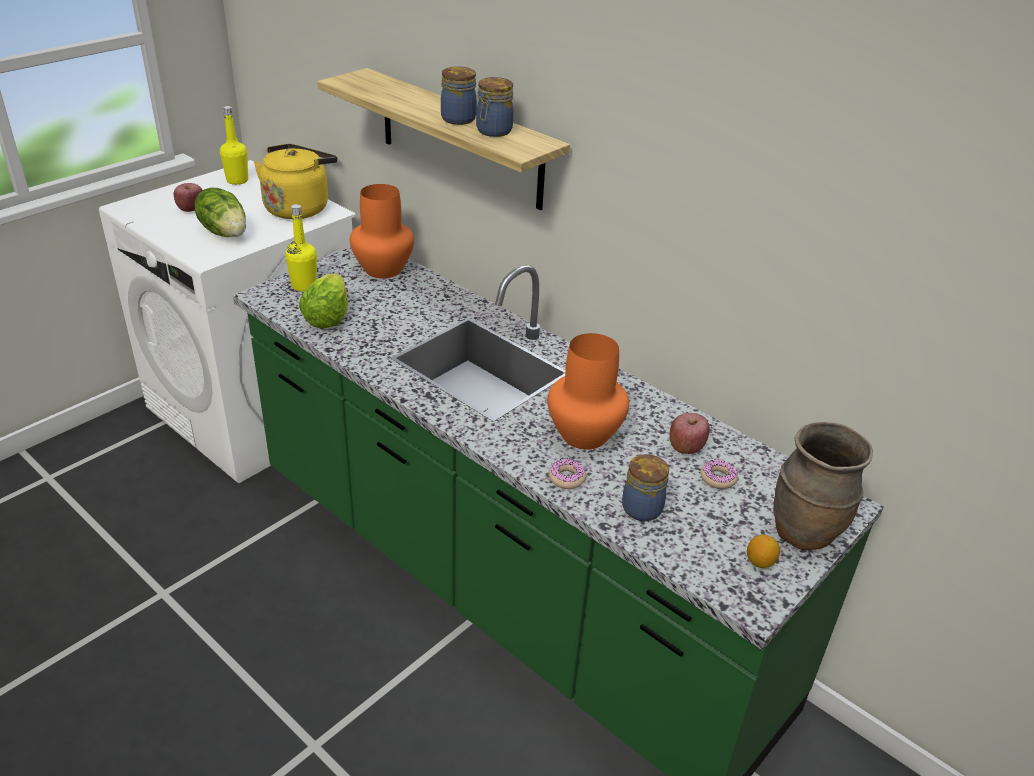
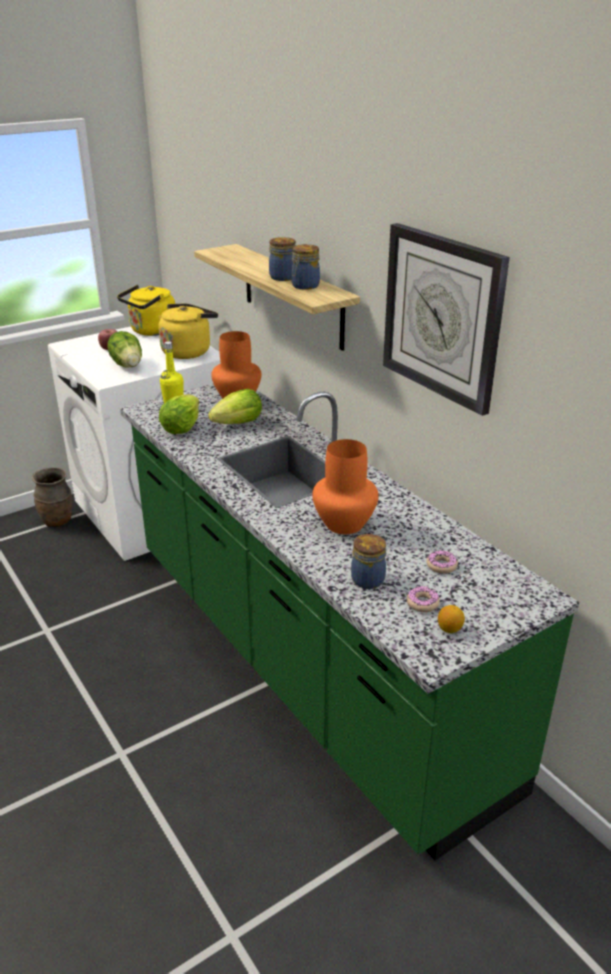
camera: 15 degrees right, 5 degrees down
yellow bottle [220,106,248,185] -> yellow kettle [117,285,175,336]
donut [549,458,586,489] -> donut moved to [406,586,440,612]
apple [669,413,710,454] -> none
brown vase [773,422,873,550] -> brown vase moved to [32,468,72,527]
none -> lettuce [208,389,262,424]
none -> wall clock [383,223,510,416]

